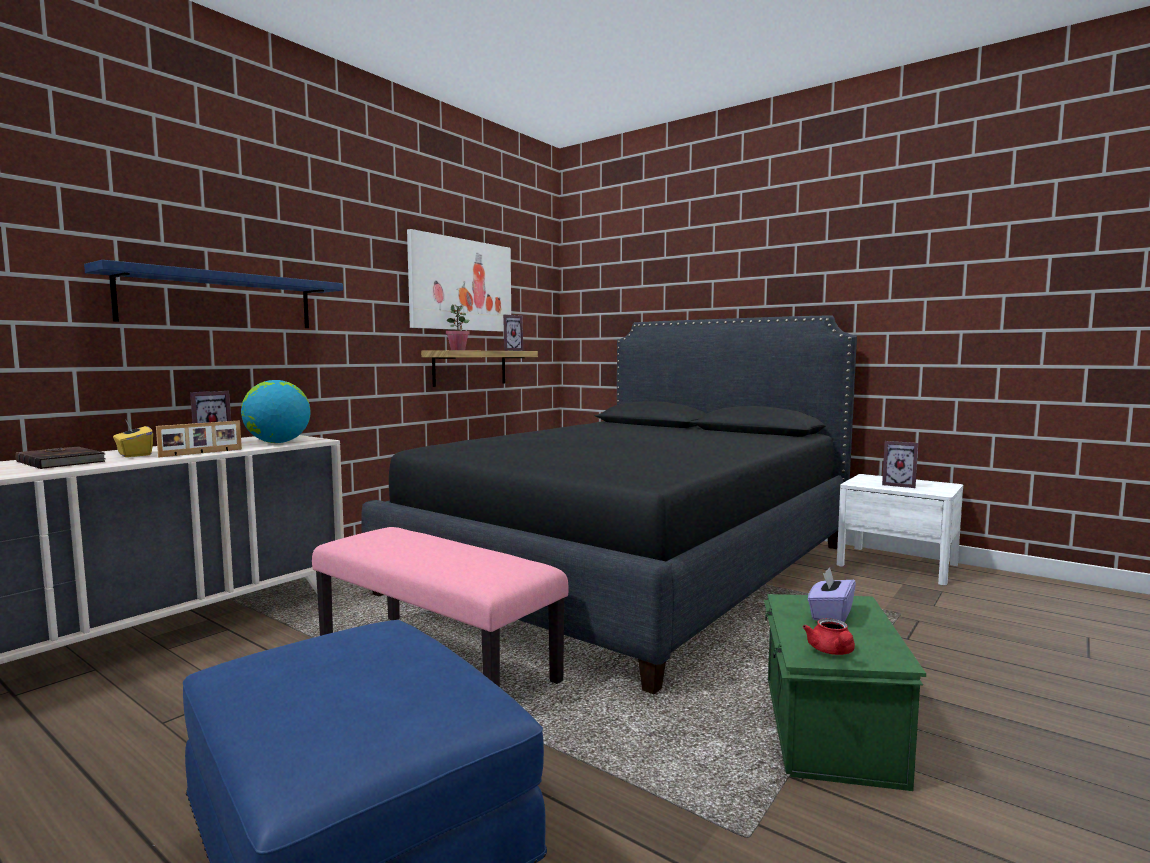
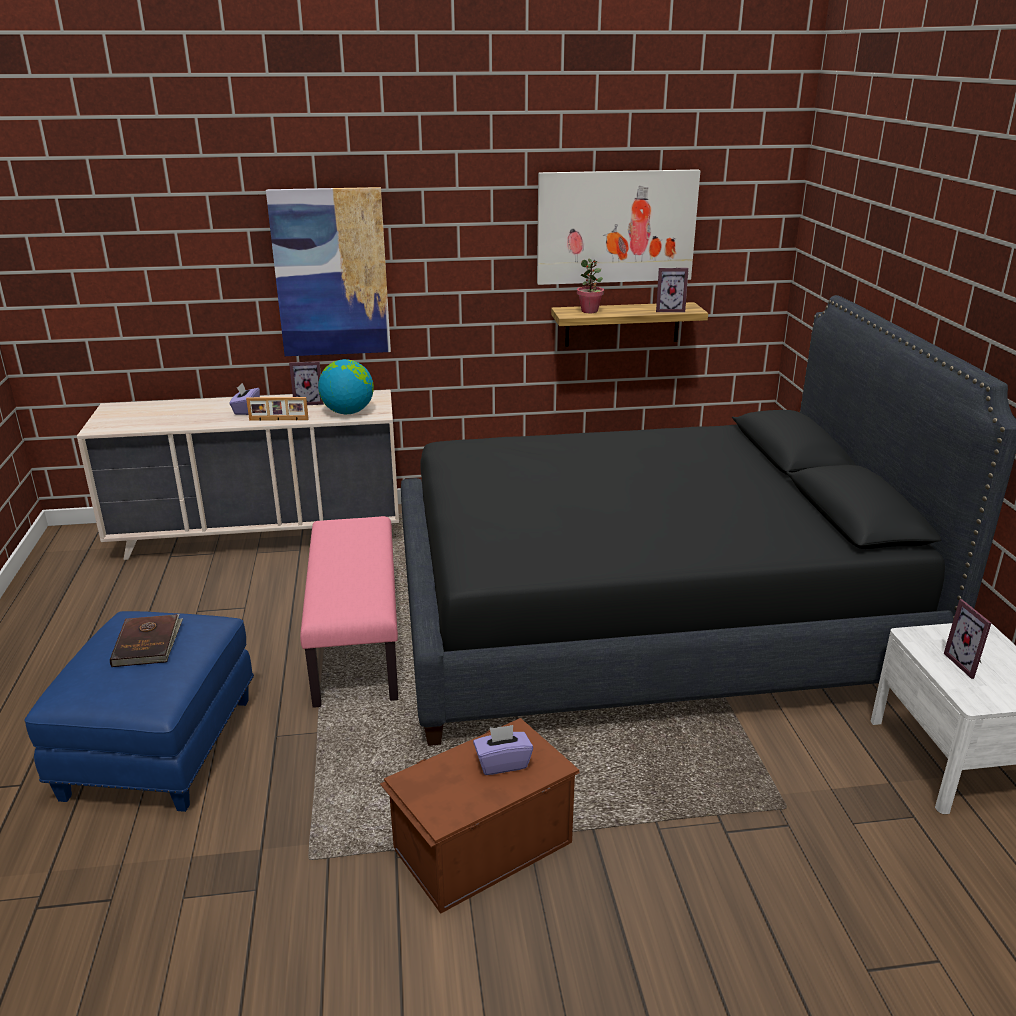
camera: 45 degrees right, 20 degrees up
brown book [15,447,105,469] -> brown book moved to [110,614,183,667]
blue shelf [84,260,343,328] -> picture [266,187,391,356]
yellow tissue box [113,421,153,457] -> purple tissue box [229,383,260,415]
green storage box [764,594,926,791] -> brown storage box [380,718,580,914]
red teapot [803,618,855,655] -> none

